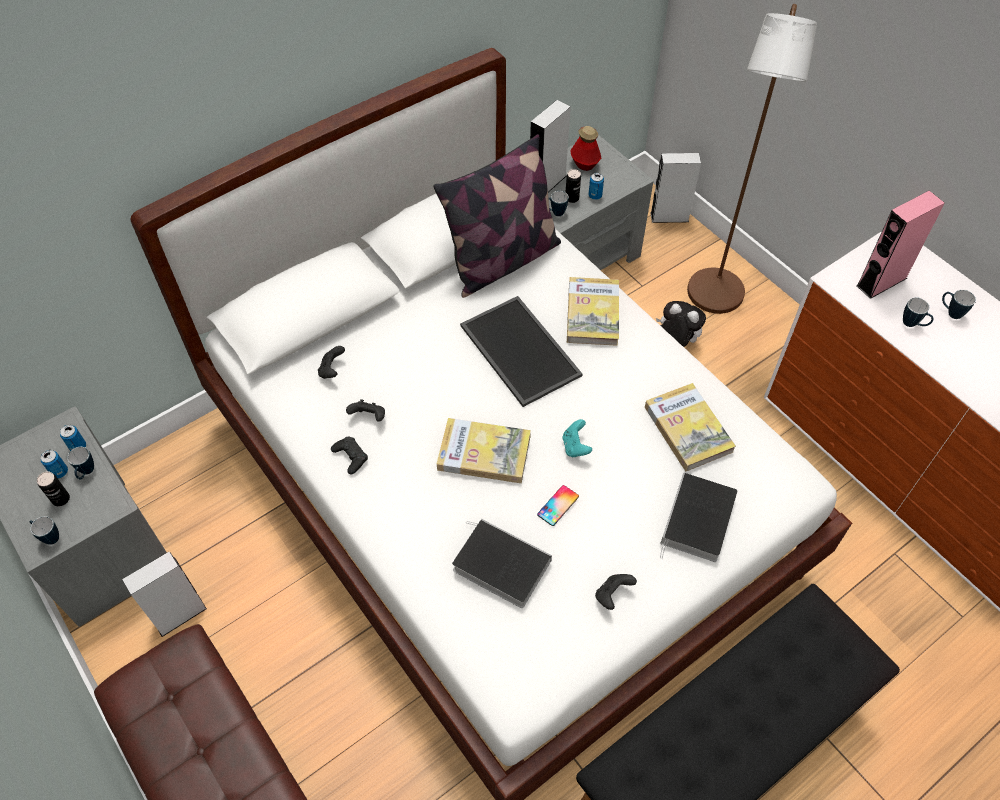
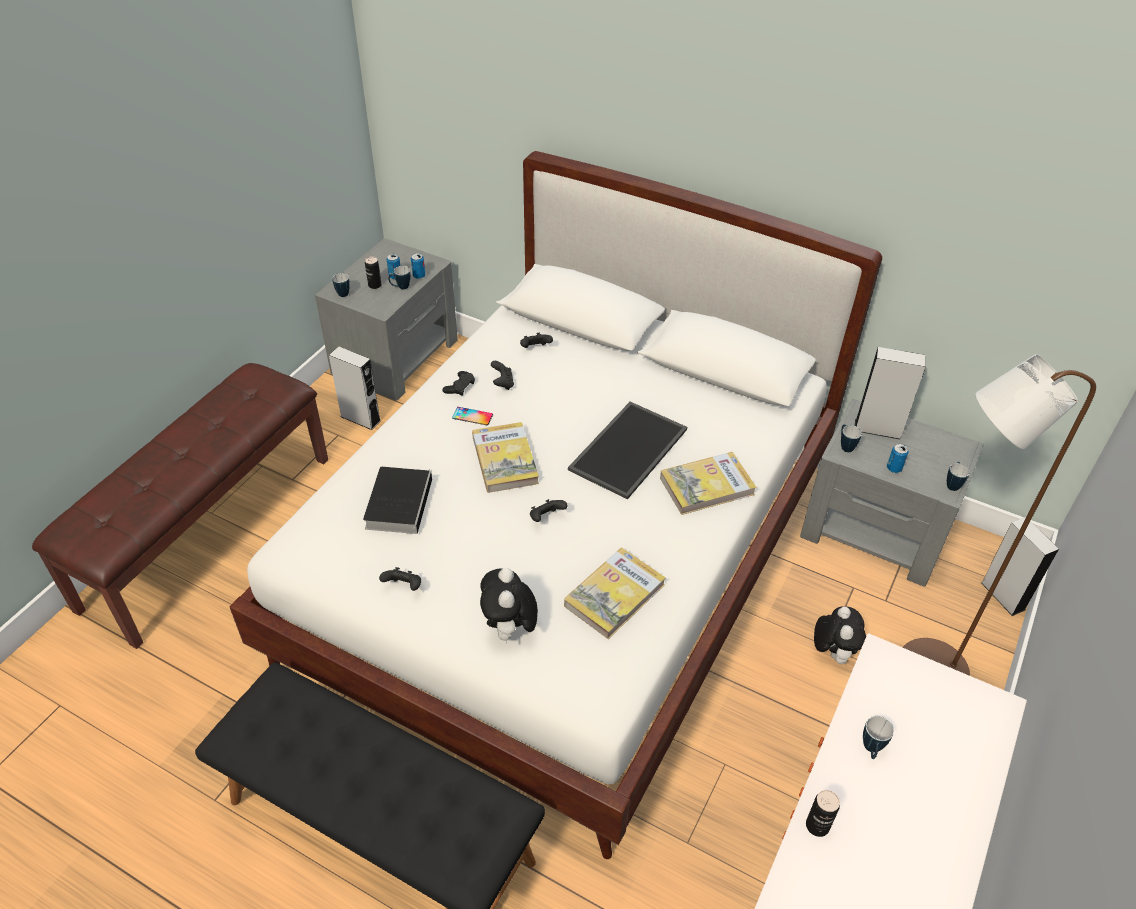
camera: 65 degrees right, 10 degrees down
pillow [433,134,561,298] -> none
phone [537,485,579,526] -> phone moved to [452,407,493,425]
turquoise game controller [563,419,592,457] -> black game controller [530,499,568,522]
can [566,169,581,203] -> can moved to [806,790,840,837]
bottle [570,126,602,171] -> none
book [660,472,737,562] -> plush toy [480,568,538,641]
pink speaker [857,191,945,299] -> none
mug [942,290,976,319] -> mug moved to [947,462,970,491]

